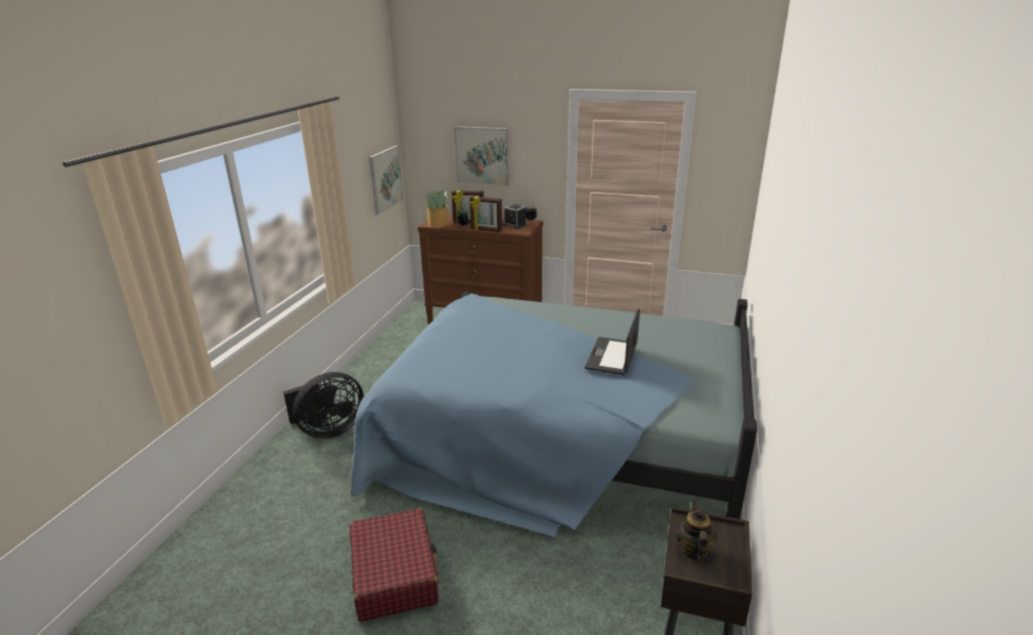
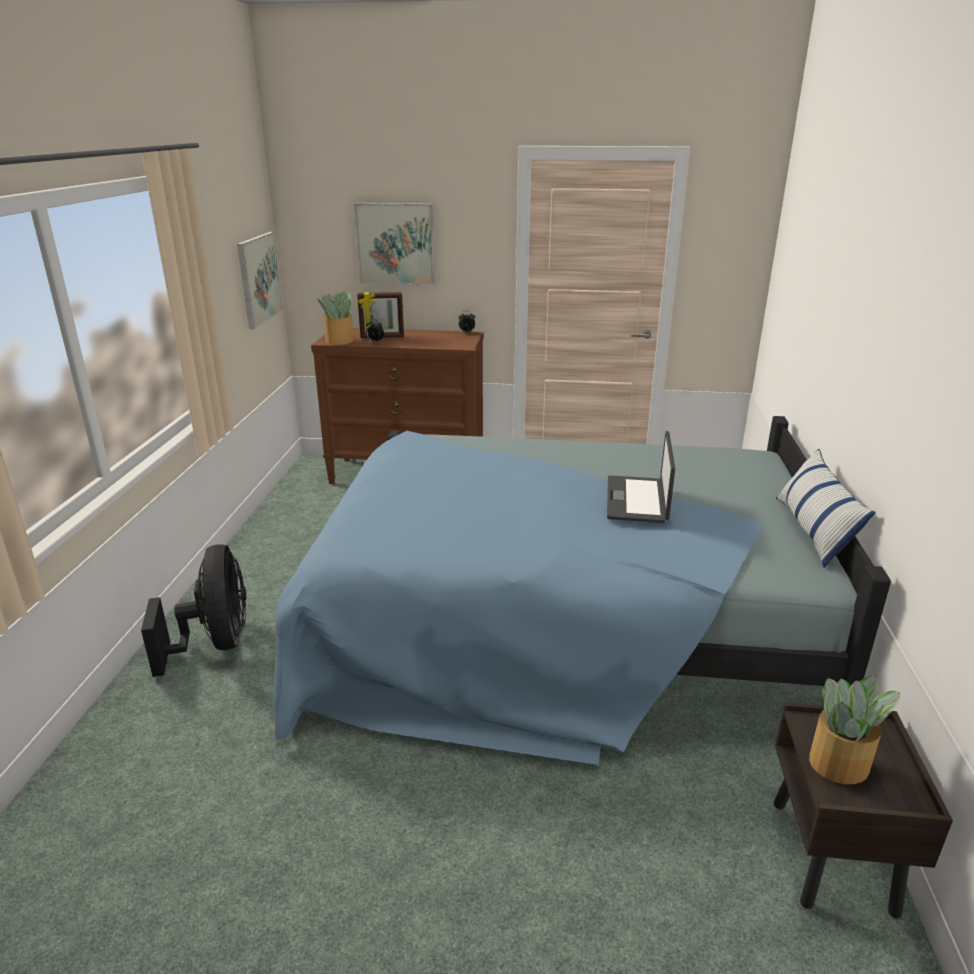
camera: 10 degrees left, 0 degrees up
black fan [283,372,364,439] -> black fan turned 60 degrees counterclockwise [141,544,246,677]
red suitcase [350,508,439,622] -> none
picture frame [469,196,502,232] -> none
alarm clock [503,204,527,229] -> none
teapot [676,502,717,561] -> potted plant [809,675,900,784]
none -> pillow [776,449,876,568]

